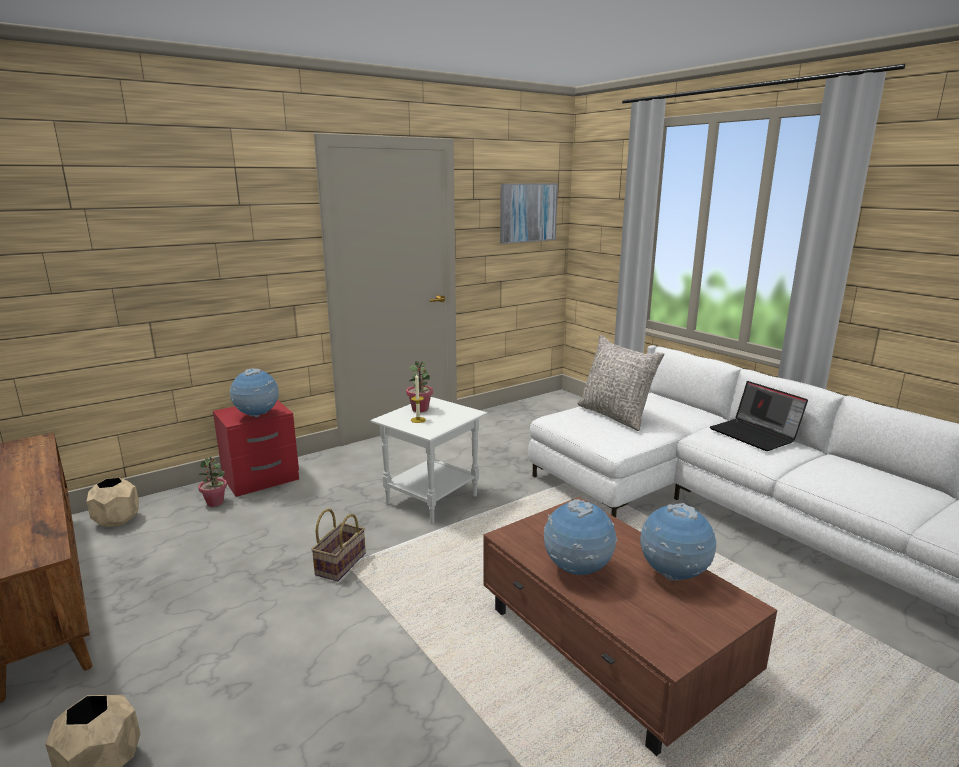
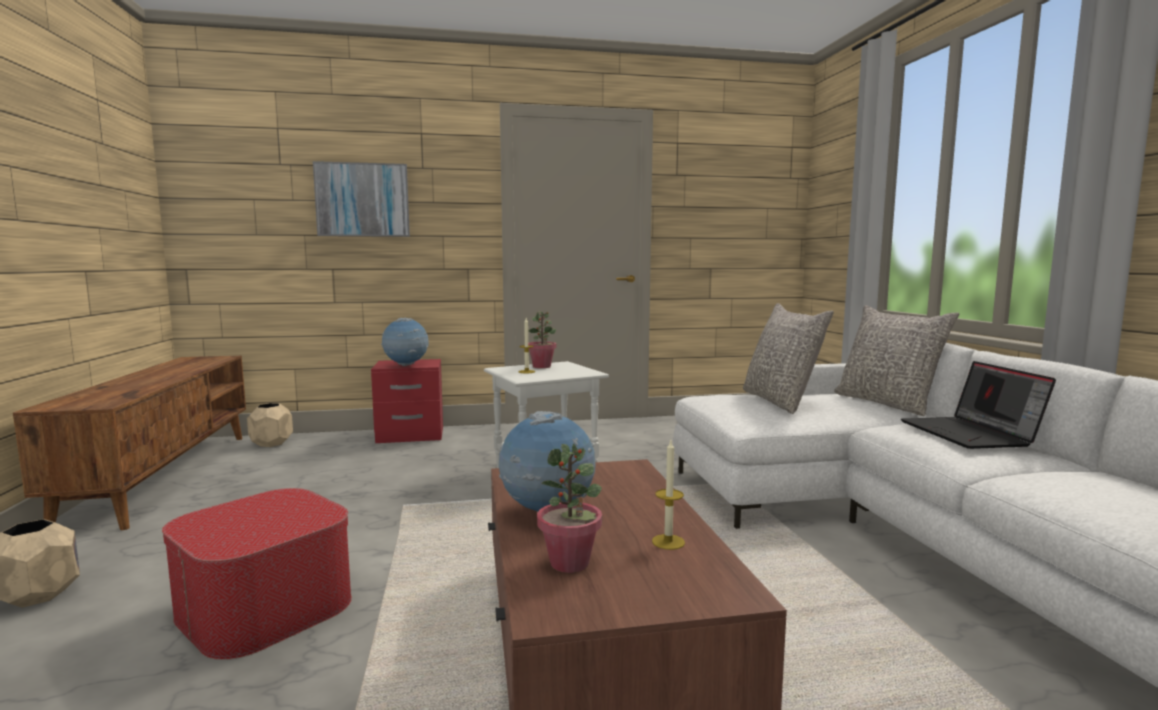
camera: 25 degrees right, 10 degrees down
potted plant [198,457,227,507] -> potted plant moved to [537,444,602,573]
basket [311,509,366,581] -> none
picture [500,183,558,244] -> picture moved to [313,161,410,237]
globe [640,503,716,581] -> candle [652,441,685,550]
none -> ottoman [162,488,352,660]
none -> grey pillow [834,305,959,416]

